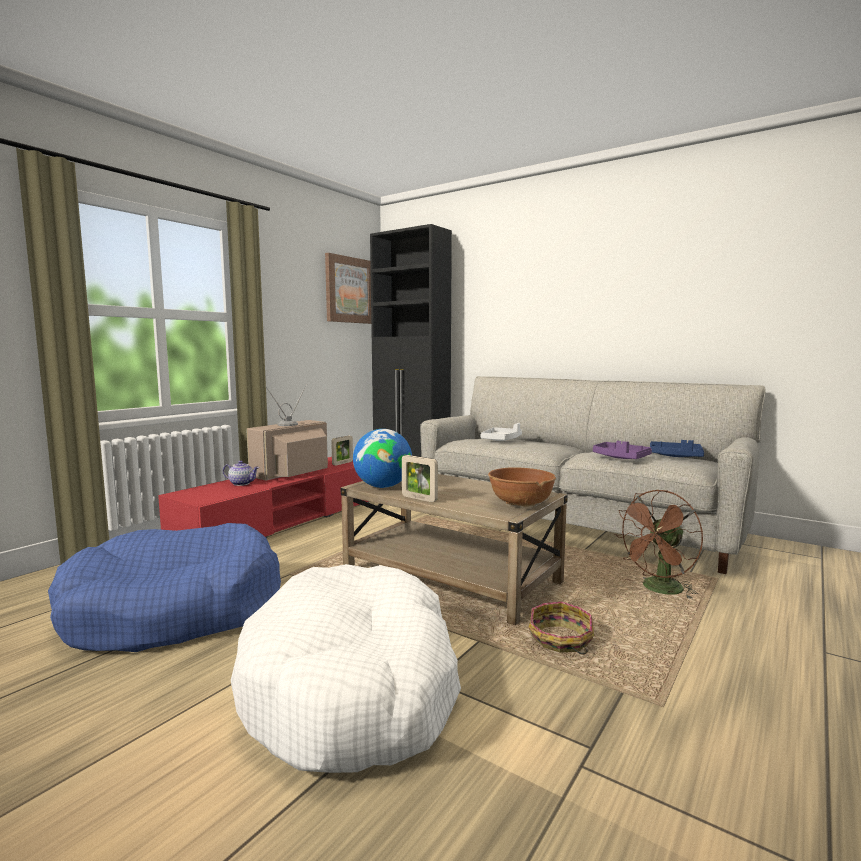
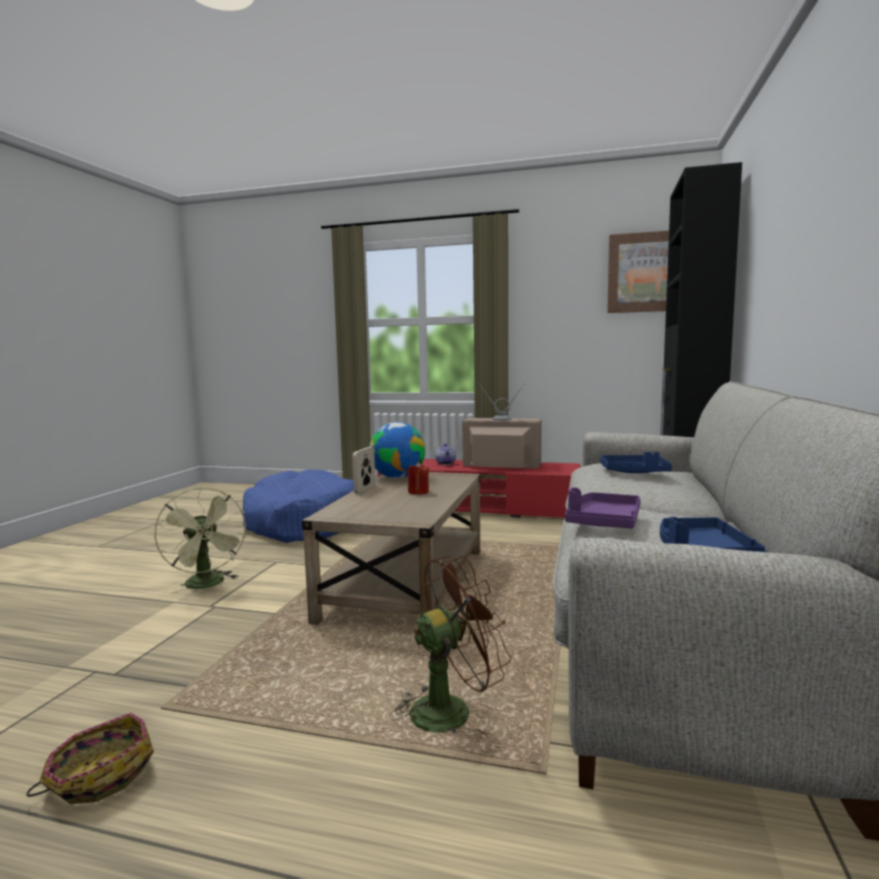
camera: 70 degrees right, 0 degrees up
white dog bed [231,564,461,773] -> green fan [154,487,247,594]
picture frame [331,436,353,466] -> none
white tray [480,423,522,441] -> blue tray [600,452,672,473]
brown bowl [488,467,556,507] -> none
basket [528,602,594,654] -> basket moved to [26,713,154,804]
brown fan [614,490,703,599] -> brown fan turned 120 degrees clockwise [389,556,512,736]
none -> red candle [407,462,429,494]

